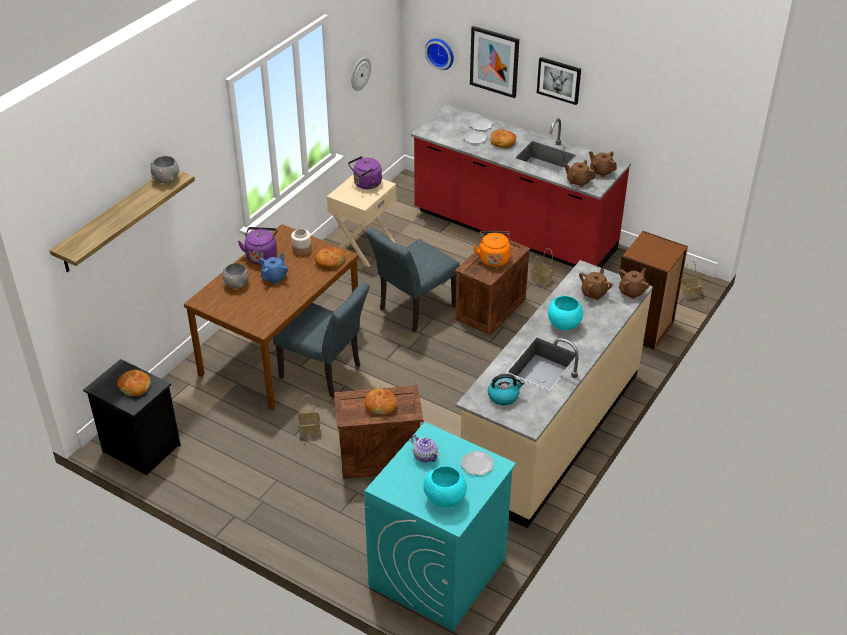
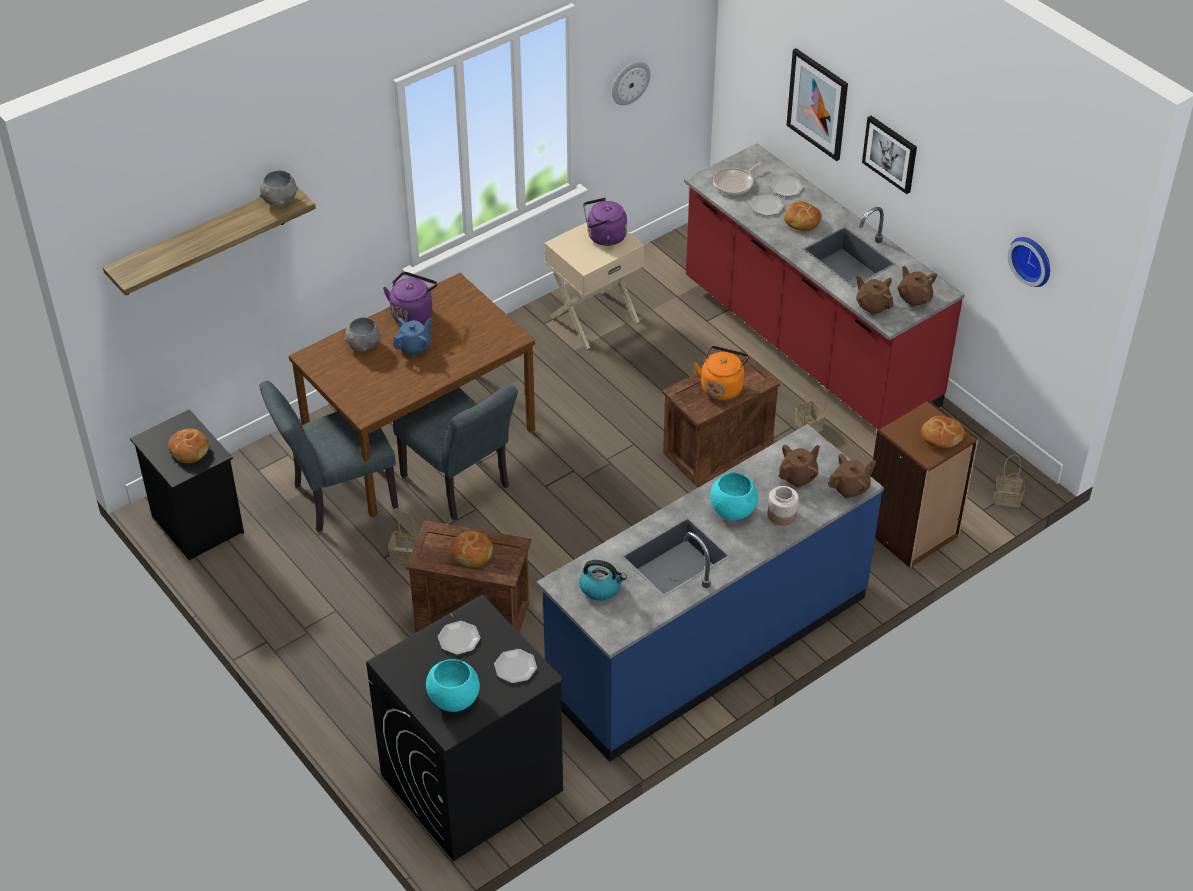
camera: 20 degrees right, 5 degrees up
jar [291,229,312,255] -> jar moved to [768,486,799,526]
bread [315,248,345,269] -> bread moved to [921,416,965,448]
turquoise washing machine [364,422,516,631] -> black washing machine [366,595,564,861]
grey chair [367,228,459,332] -> grey chair moved to [259,380,398,532]
teapot [411,434,440,462] -> plate [438,621,481,655]
wall clock [425,38,454,70] -> wall clock moved to [1008,237,1050,287]
beige counter [456,260,653,528] -> blue counter [537,424,884,762]
none -> frying pan [713,162,762,195]

